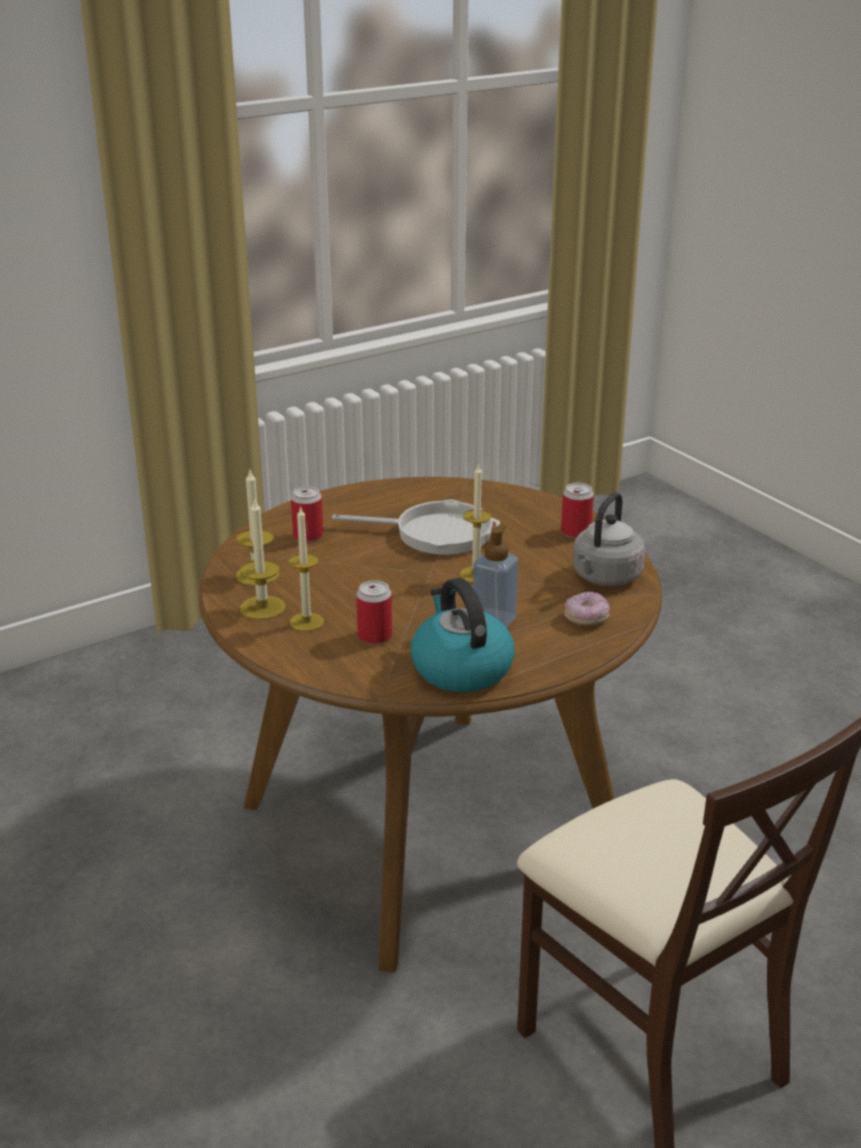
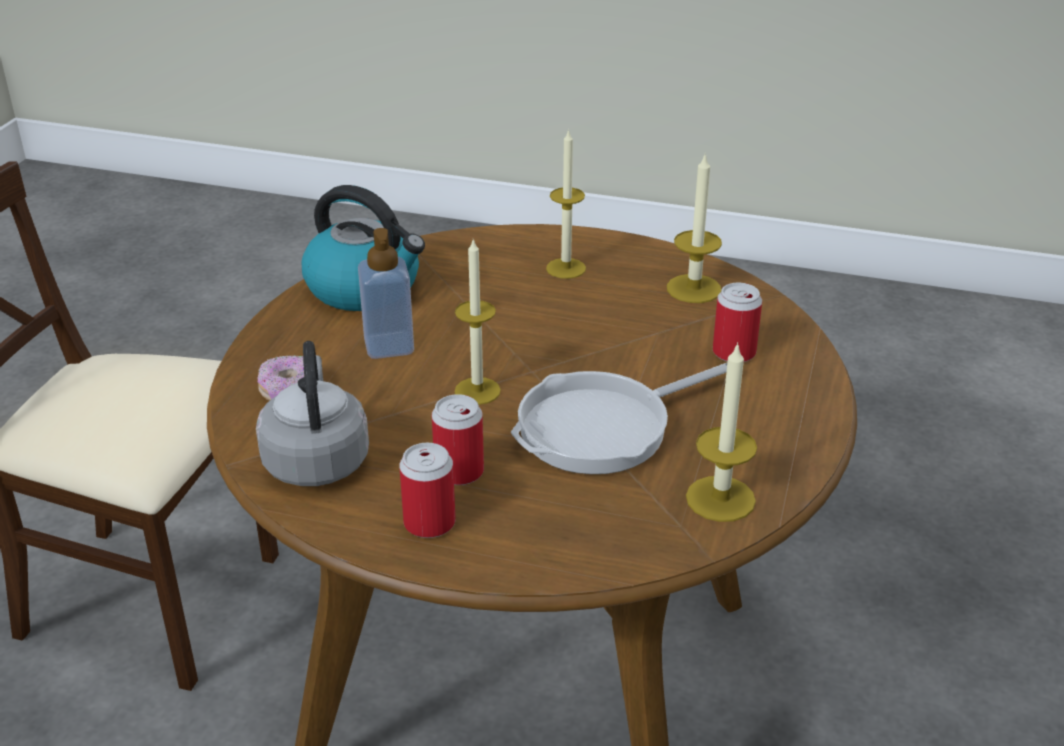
camera: 140 degrees right, 5 degrees up
candle [240,497,285,620] -> candle moved to [686,342,757,522]
can [356,580,392,644] -> can moved to [432,394,484,485]

